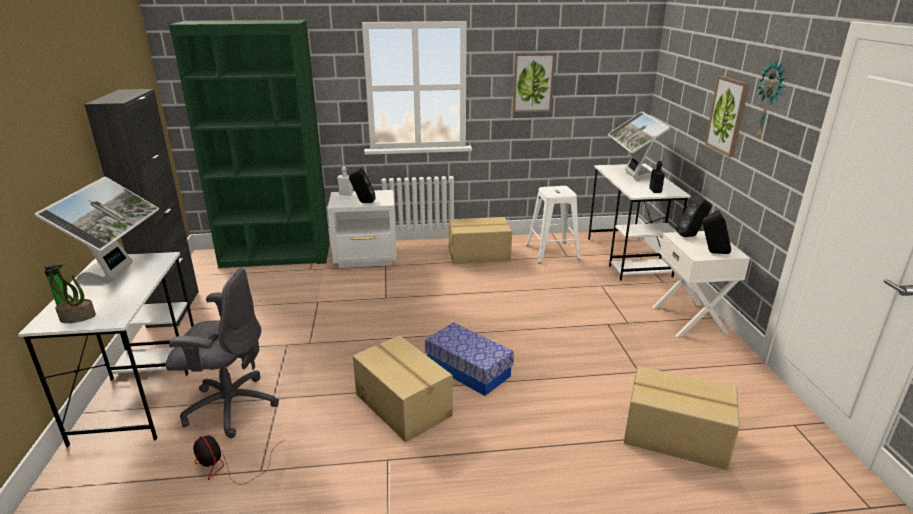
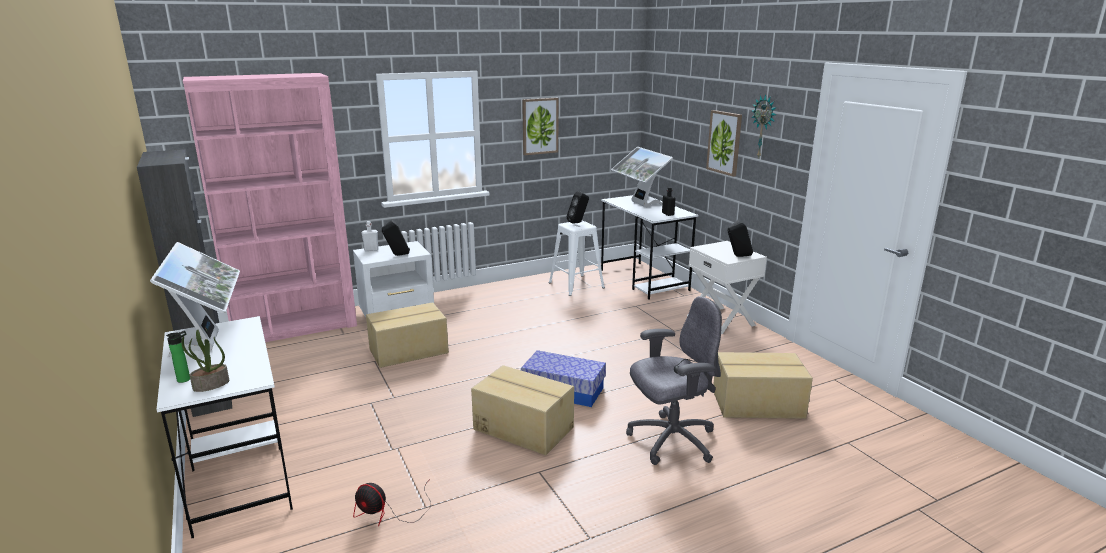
camera: 20 degrees left, 5 degrees down
grey office chair [165,268,279,438] -> grey office chair moved to [626,296,722,465]
green bookcase [169,20,330,268] -> pink bookcase [183,73,357,342]
cardboard box [449,217,512,264] -> cardboard box moved to [366,302,449,368]
black speaker [676,196,712,237] -> black speaker moved to [567,191,589,224]

